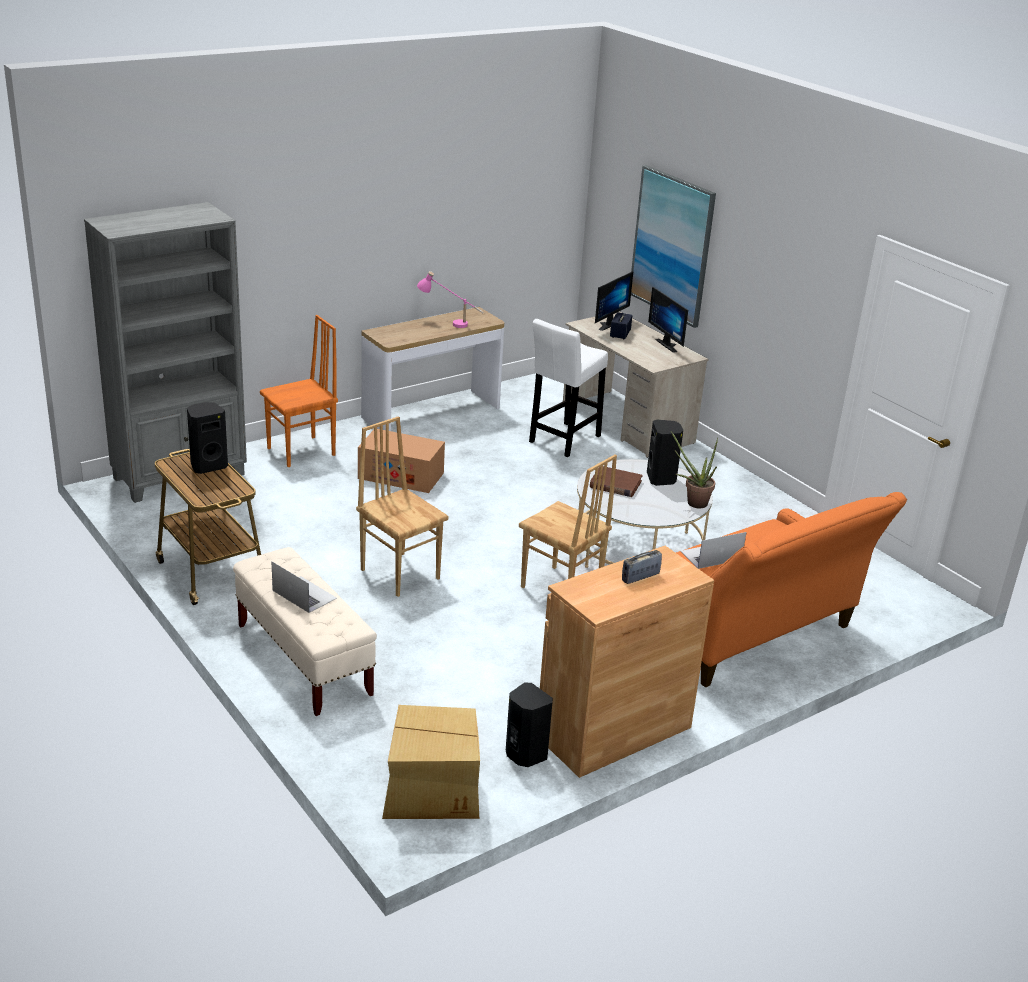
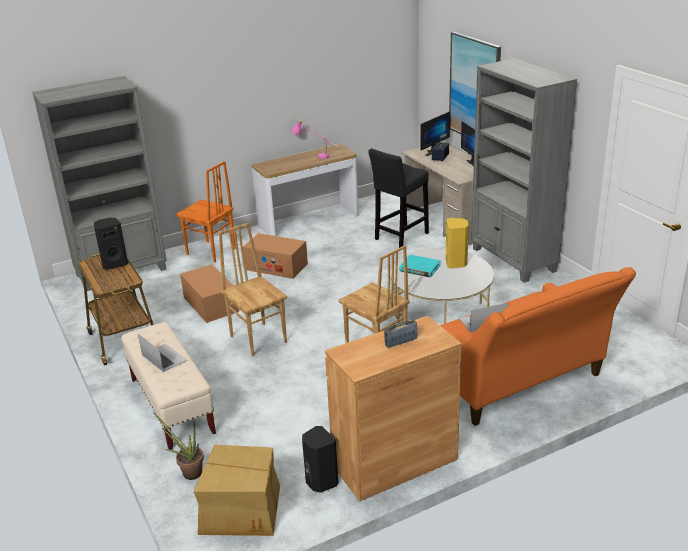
camera: 10 degrees right, 0 degrees up
orange chair [260,315,338,467] -> orange chair turned 60 degrees clockwise [176,161,236,263]
white stool [529,319,608,457] -> black stool [368,149,429,248]
brown book [590,466,642,497] -> turquoise book [399,255,441,278]
black speaker [647,420,683,486] -> yellow speaker [446,218,469,268]
potted plant [671,431,718,508] -> potted plant moved to [153,412,204,480]
none -> cardboard box [180,264,239,323]
none -> grey bookcase [471,58,577,283]

